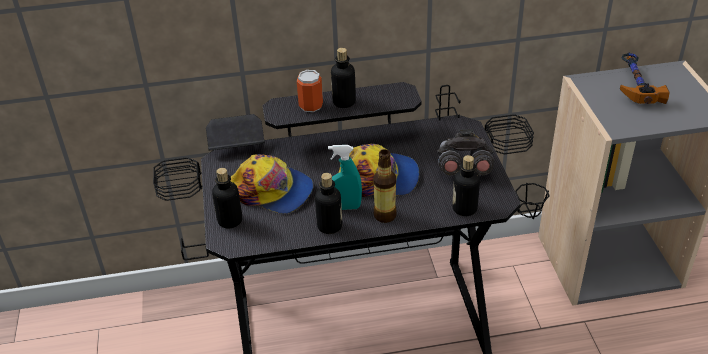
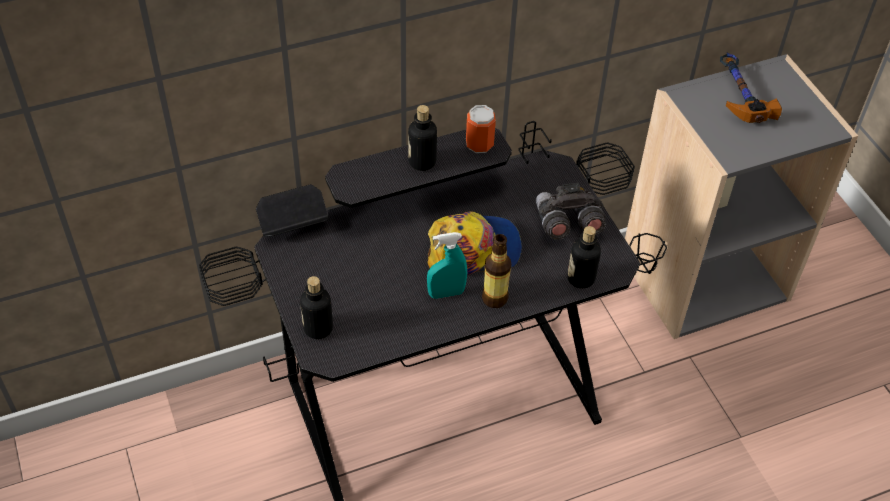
camera: 15 degrees left, 10 degrees up
cap [231,154,313,214] -> none
can [297,70,323,112] -> can moved to [466,105,496,153]
bottle [315,173,342,234] -> none

